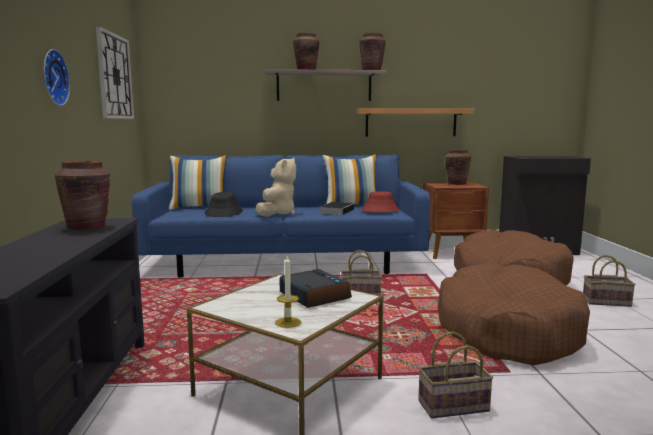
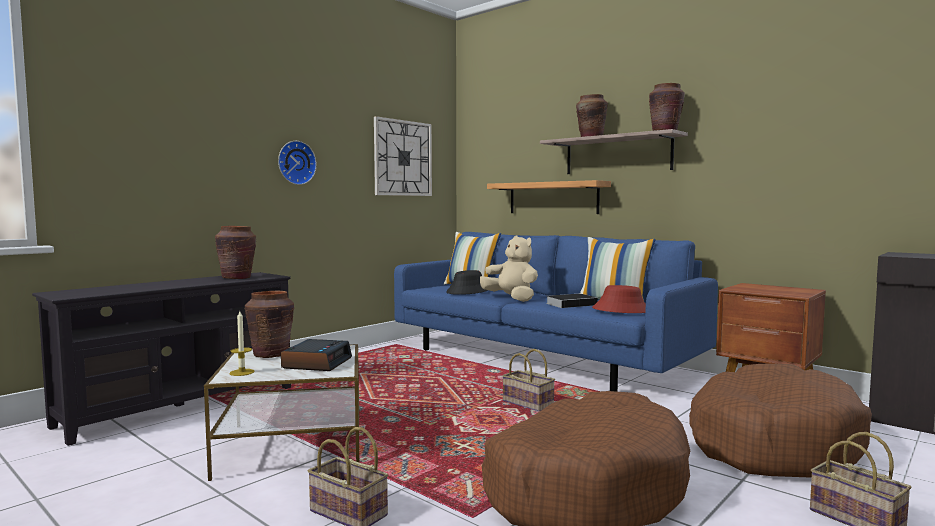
camera: 45 degrees right, 5 degrees down
beige plush toy [256,157,296,217] -> beige plush toy turned 105 degrees counterclockwise [480,235,538,302]
shelf [356,108,474,136] -> shelf moved to [487,180,611,214]
brown vase [445,149,471,185] -> brown vase moved to [244,291,294,358]

